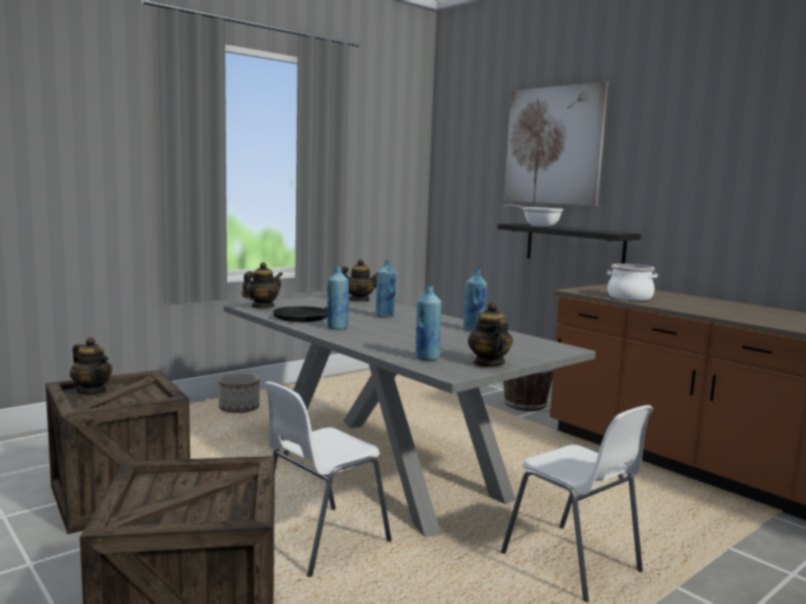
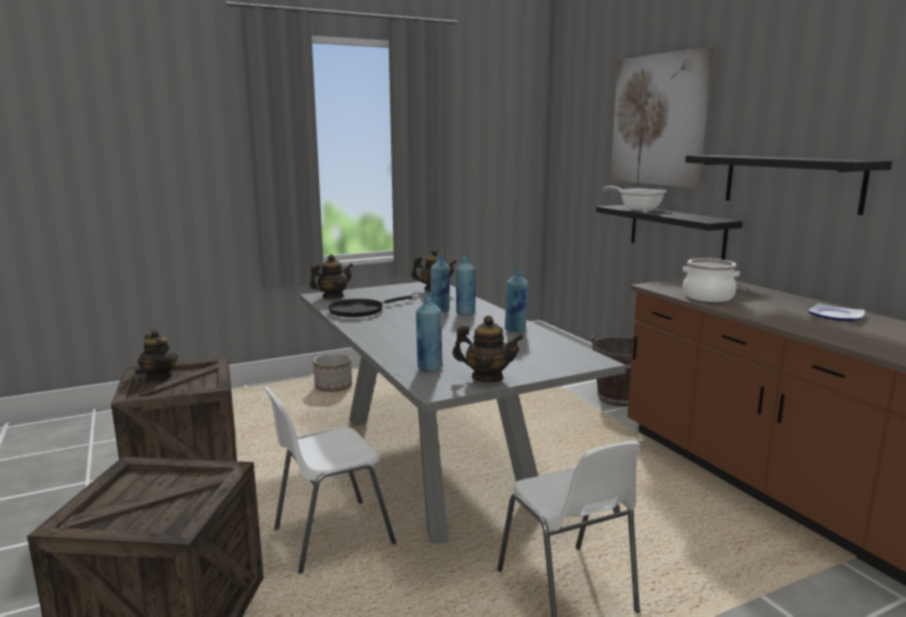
camera: 15 degrees right, 5 degrees up
blue bottle [327,266,349,330] -> blue bottle moved to [456,256,476,315]
teapot [468,302,513,367] -> teapot turned 105 degrees clockwise [452,315,524,382]
none -> black shelf [685,155,892,215]
none -> plate [808,303,865,321]

